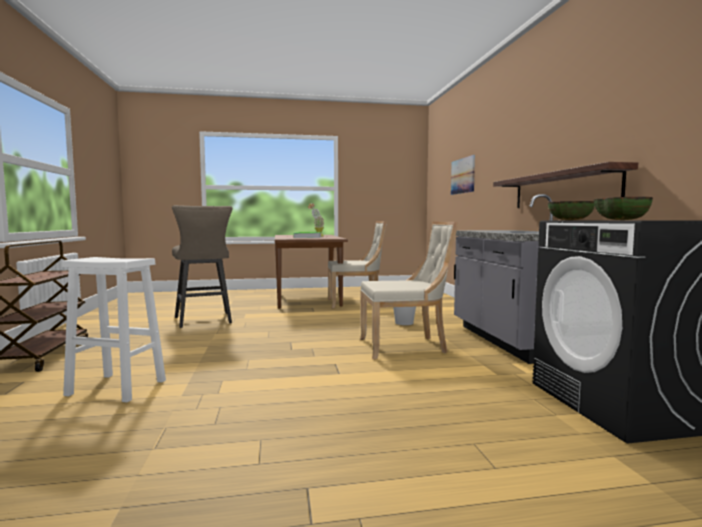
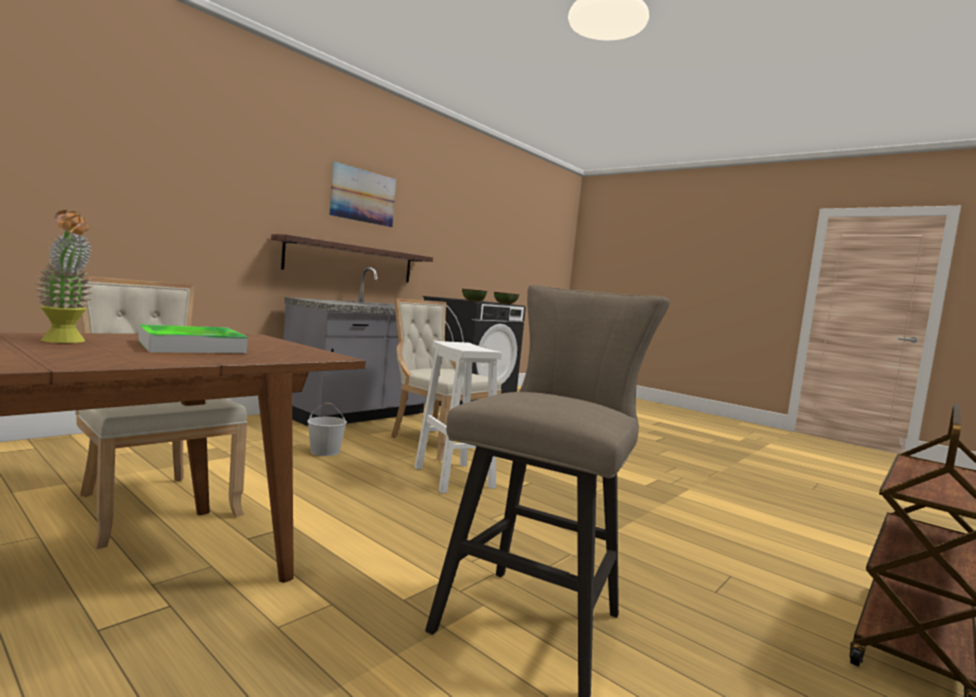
camera: 130 degrees left, 0 degrees up
white stool [62,257,166,403] -> white stool moved to [415,341,502,493]
picture [451,155,475,195] -> picture moved to [330,162,396,227]

